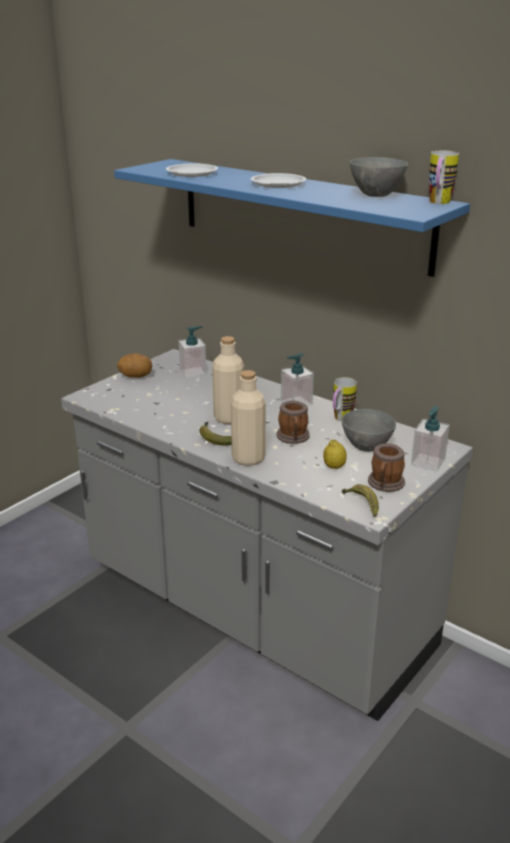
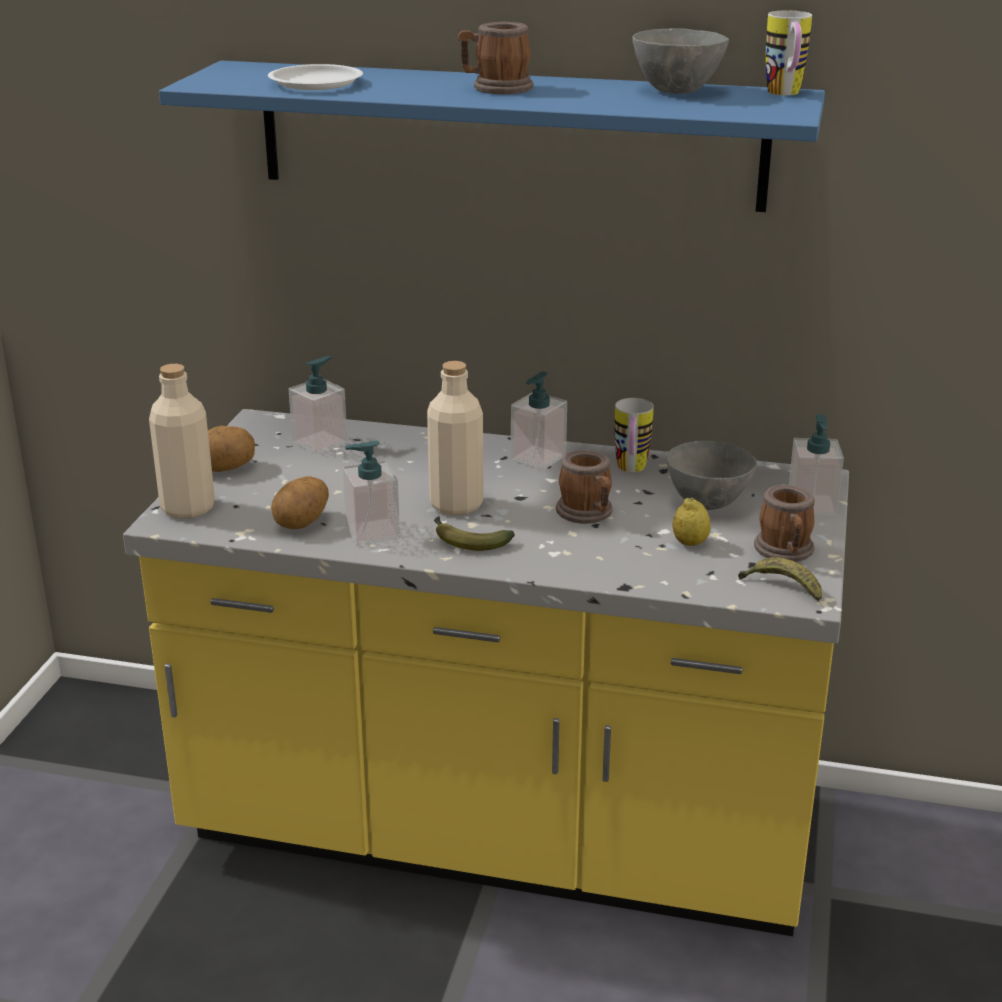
camera: 25 degrees left, 0 degrees up
grey counter [61,349,473,721] -> yellow counter [123,409,849,936]
beige bottle [231,370,266,466] -> beige bottle moved to [149,364,215,519]
white plate [251,173,306,188] -> mug [458,22,533,94]
none -> potato [271,476,329,529]
none -> soap dispenser [342,440,400,546]

